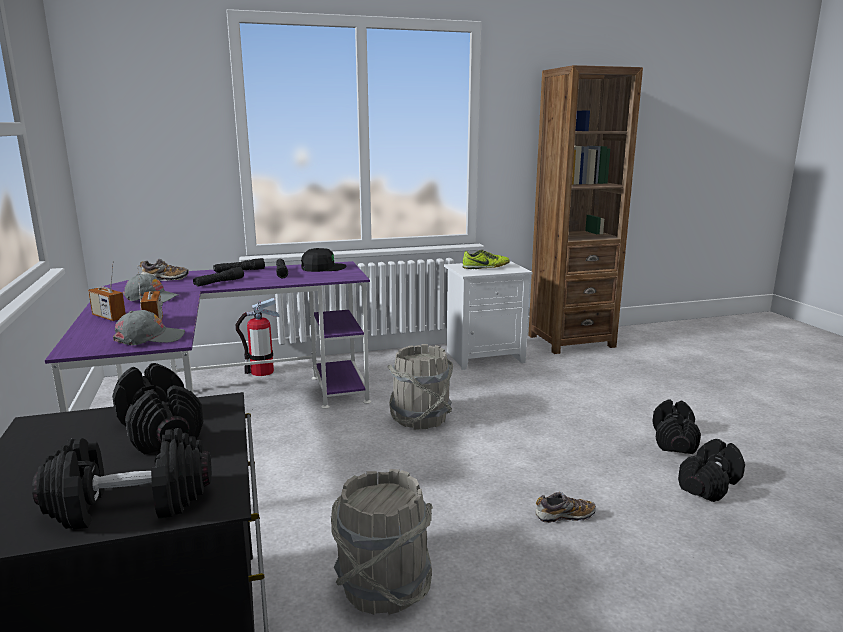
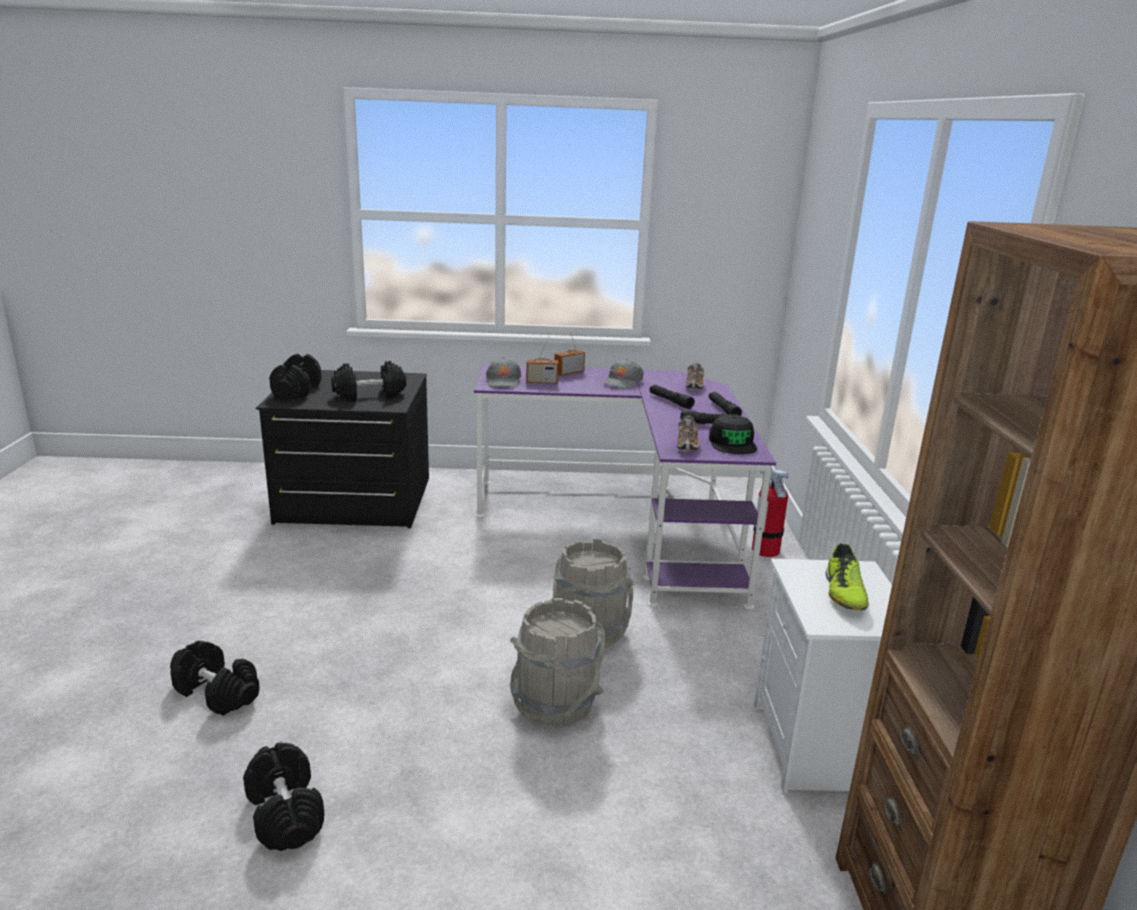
camera: 105 degrees right, 5 degrees up
grey bucket [331,469,433,615] -> grey bucket moved to [510,598,605,728]
shoe [535,492,596,523] -> shoe moved to [677,415,699,452]
black dumbbell [652,399,701,454] -> black dumbbell moved to [170,640,260,716]

